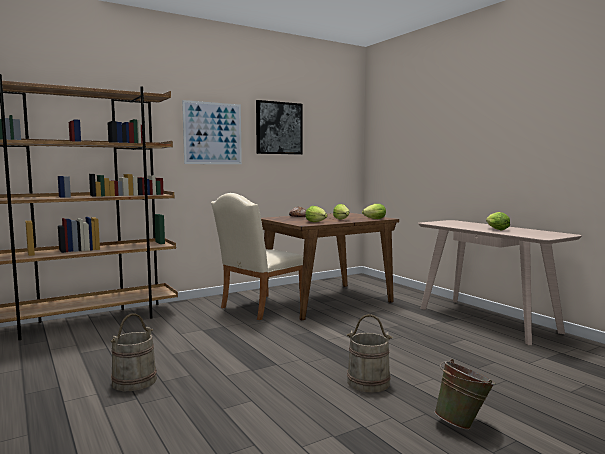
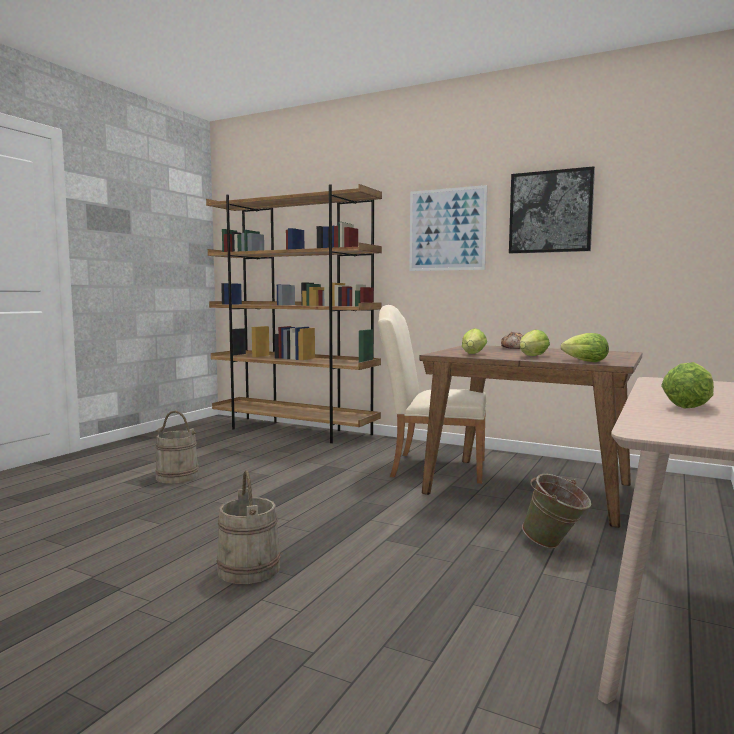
camera: 60 degrees right, 0 degrees up
green bucket [434,359,496,430] -> green bucket moved to [522,474,591,548]

